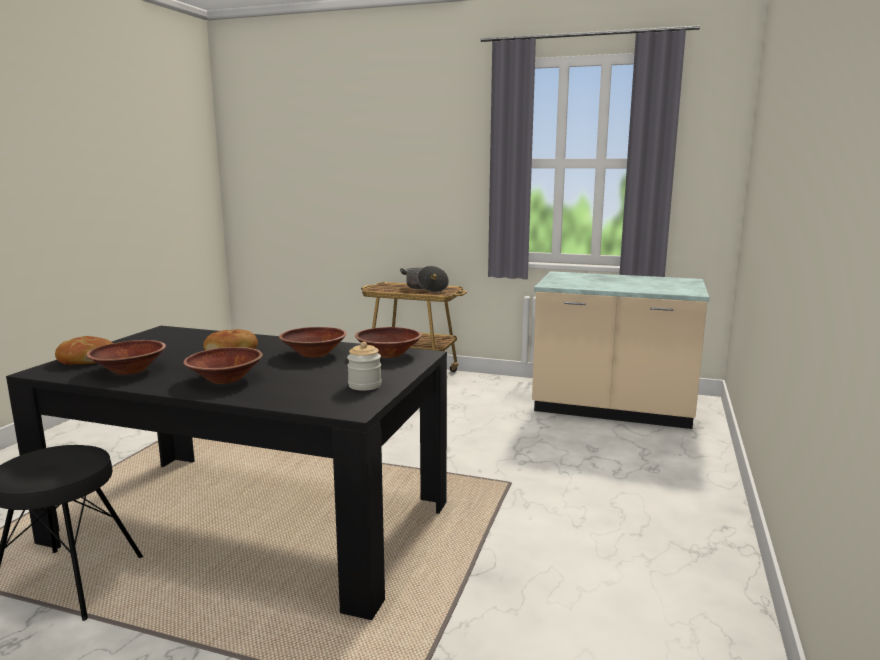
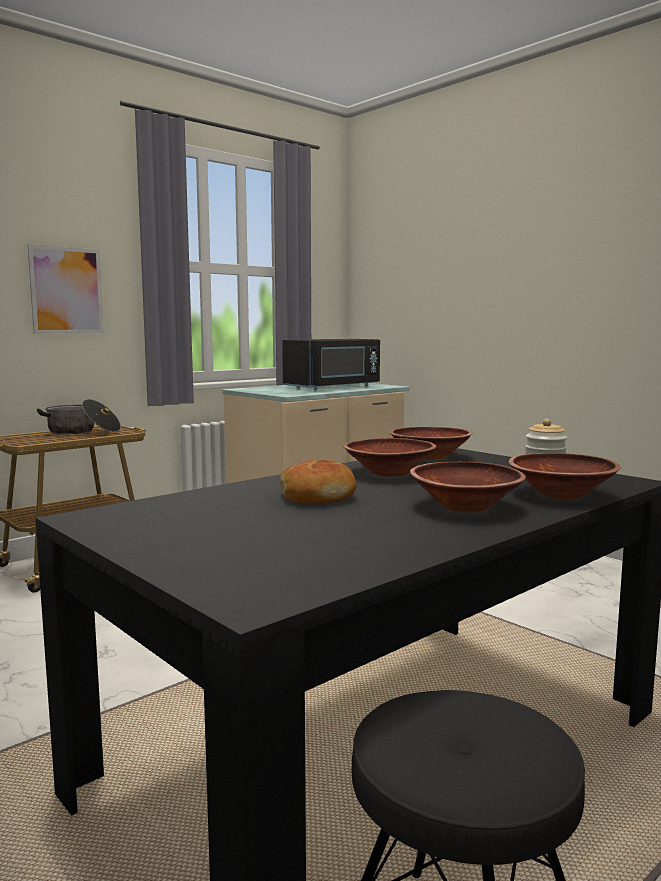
camera: 60 degrees left, 5 degrees down
bread [55,336,113,365] -> none
brown bowl [86,340,166,375] -> brown bowl moved to [509,453,621,499]
none -> picture [27,244,104,334]
none -> black microwave [282,339,380,390]

